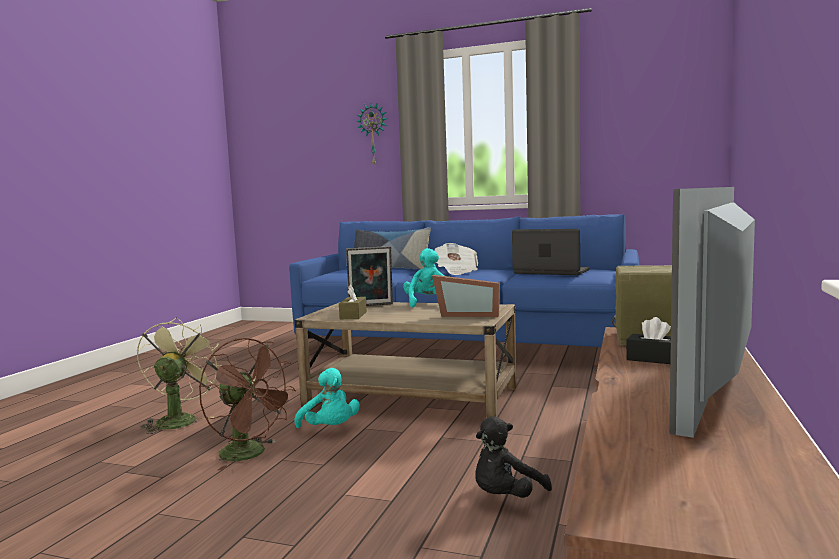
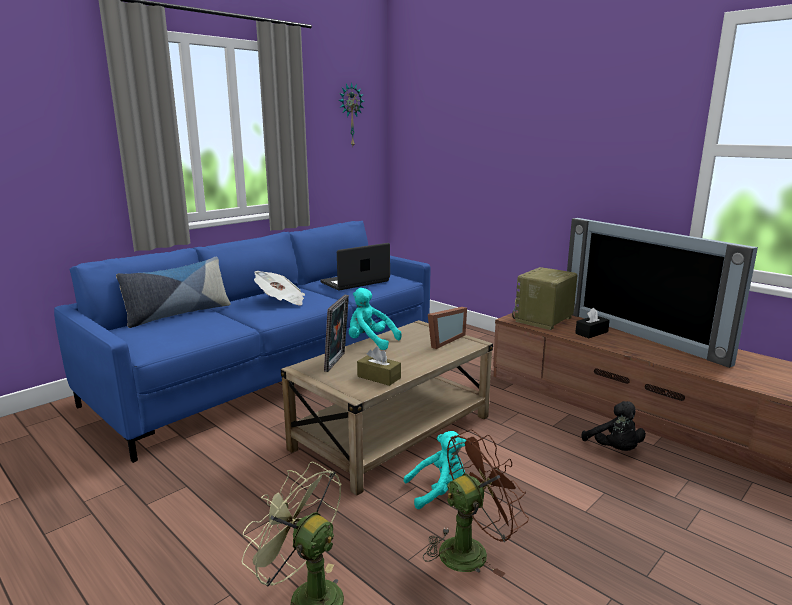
camera: 65 degrees left, 10 degrees up
wall clock [356,103,388,165] -> wall clock moved to [338,82,365,146]

